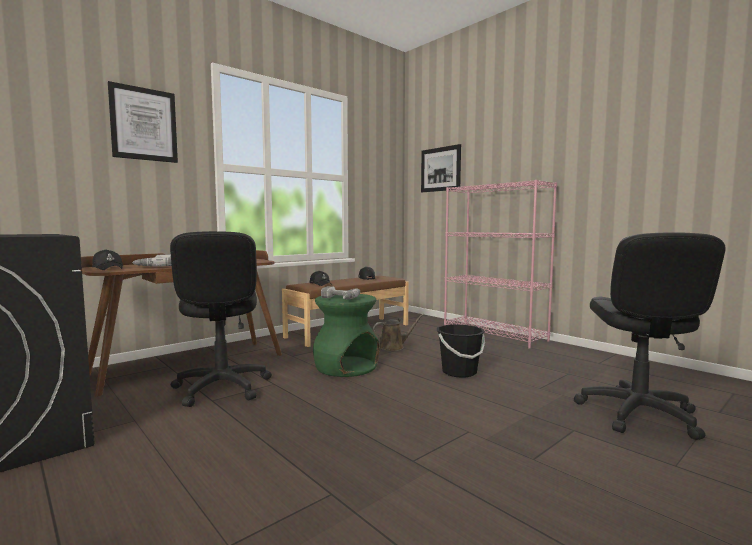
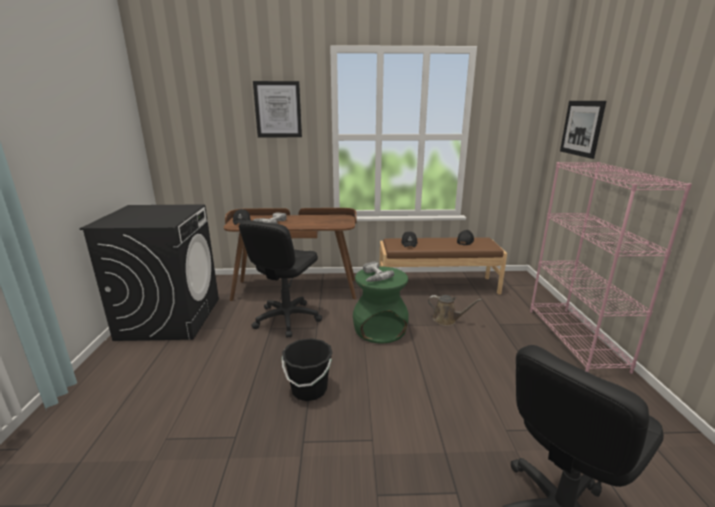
camera: 40 degrees right, 15 degrees up
black bucket [437,324,485,378] -> black bucket moved to [282,338,333,401]

